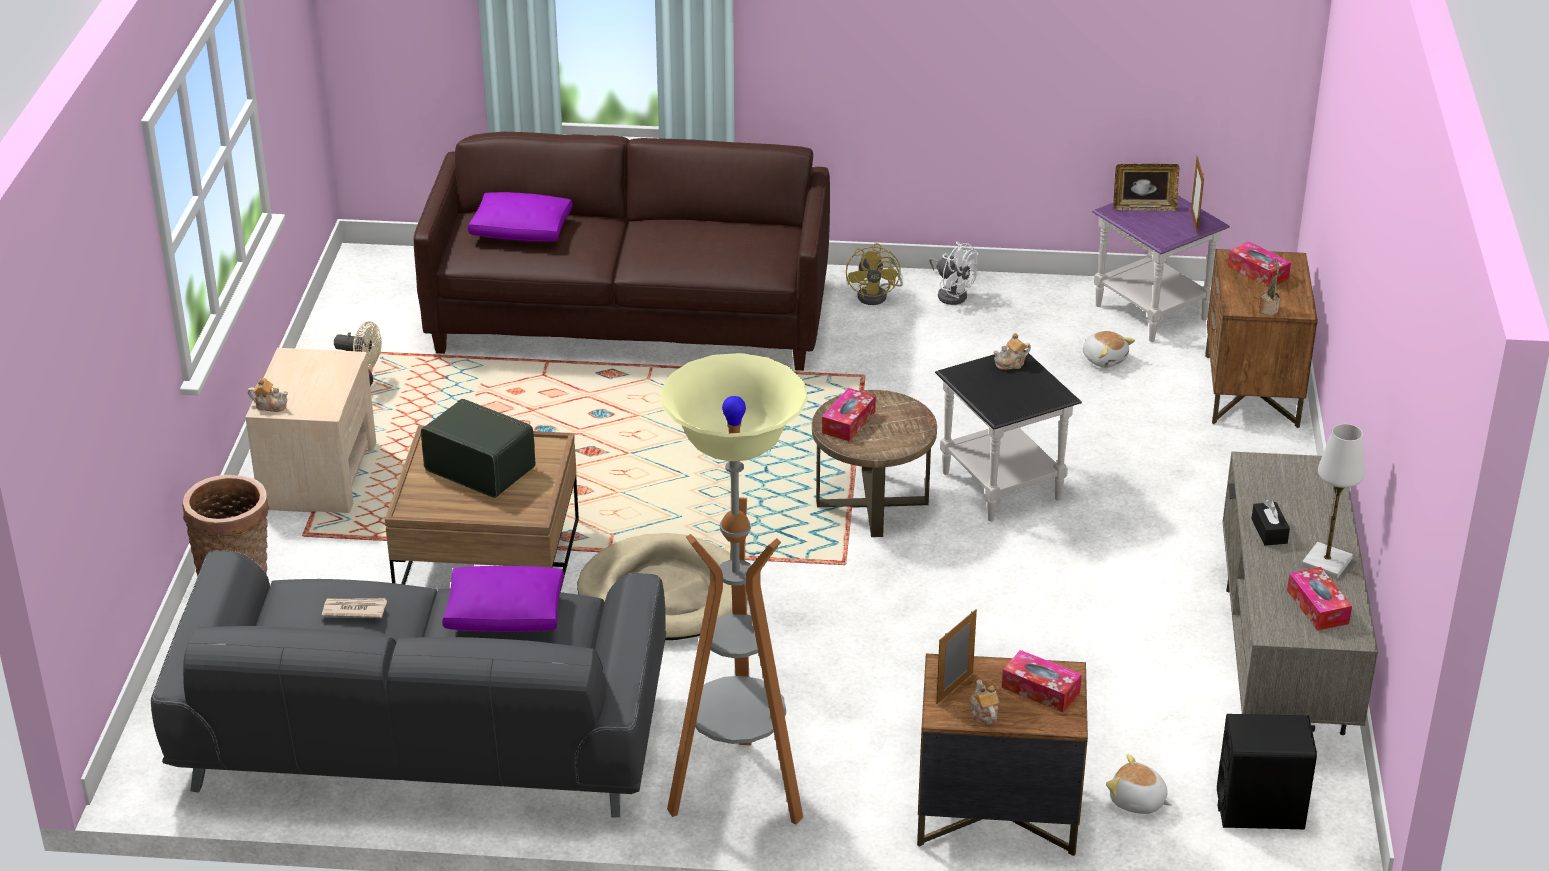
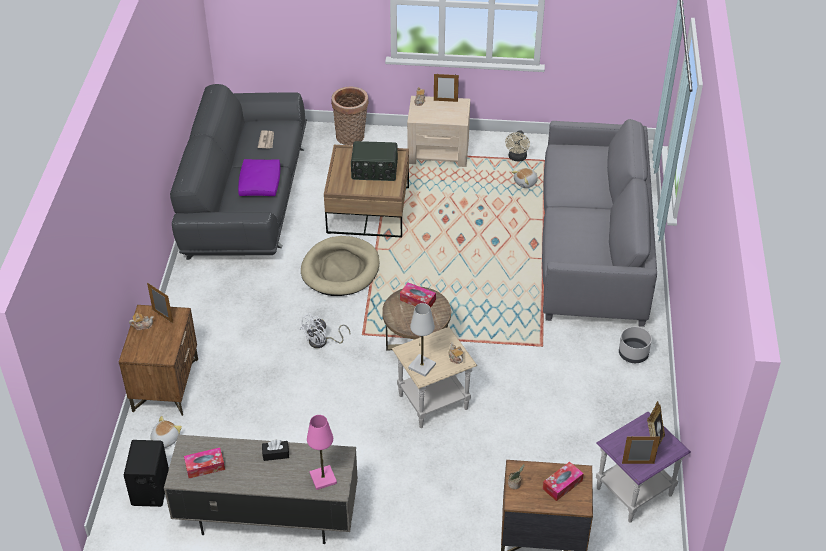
camera: 90 degrees right, 10 degrees up
brown sofa [414,132,830,371] -> grey sofa [542,119,657,327]
radio [421,399,535,498] -> radio turned 60 degrees clockwise [351,141,398,181]
purple pillow [468,192,573,241] -> none
floor lamp [660,353,808,824] -> none
yellow fan [846,243,903,305] -> grey planter [619,327,652,363]
white fan [929,242,978,305] -> white fan moved to [299,313,350,348]
black side table [935,349,1082,521] -> beige side table [392,327,477,428]
tissue box [1002,650,1082,712] -> none
plush toy [1083,331,1135,368] -> plush toy moved to [512,168,538,188]
white table lamp [1302,424,1365,579] -> white table lamp moved to [408,303,436,377]
none -> pink table lamp [307,415,337,490]
none -> picture frame [434,74,459,102]

